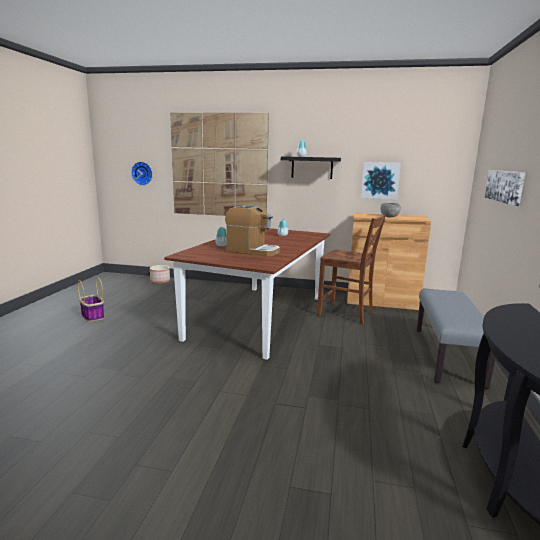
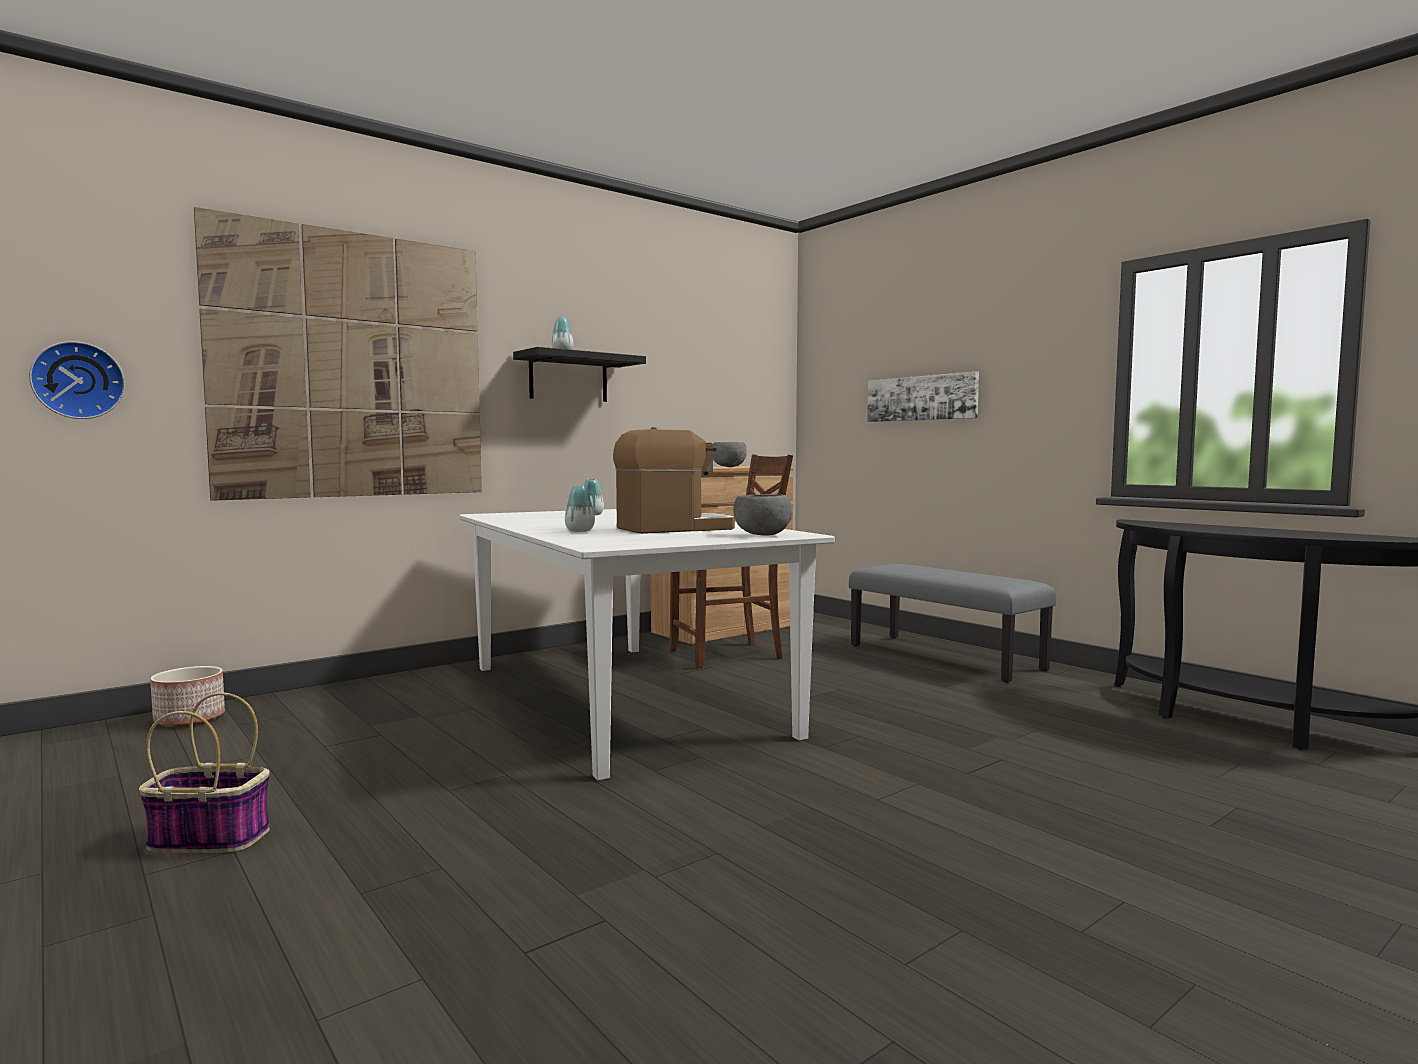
camera: 50 degrees left, 10 degrees down
brown dining table [164,228,330,360] -> white dining table [459,509,835,780]
picture [361,162,401,200] -> none
none -> grey bowl [733,494,793,536]

